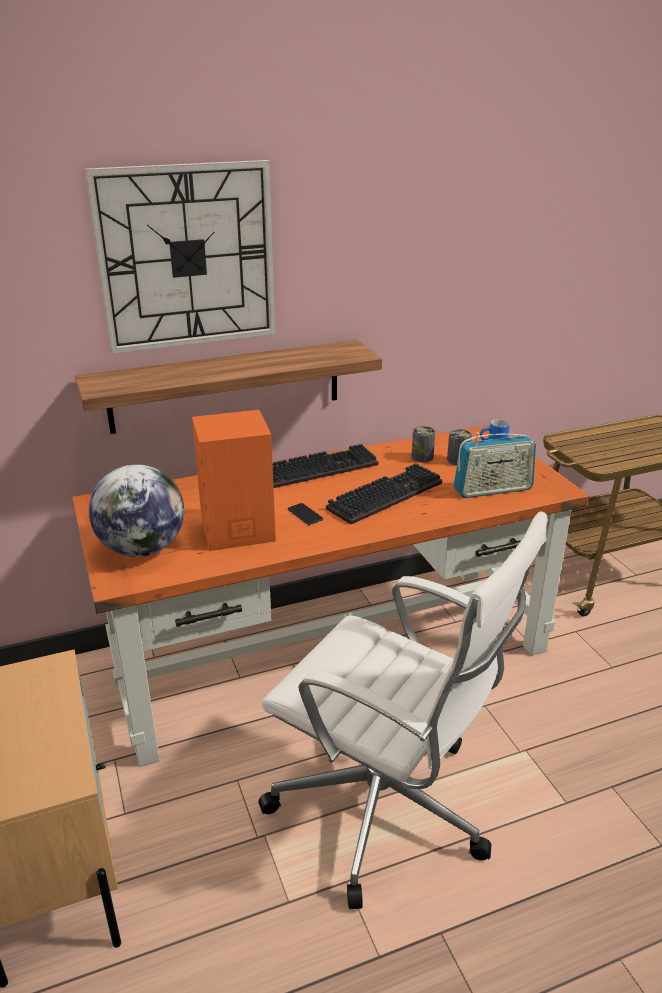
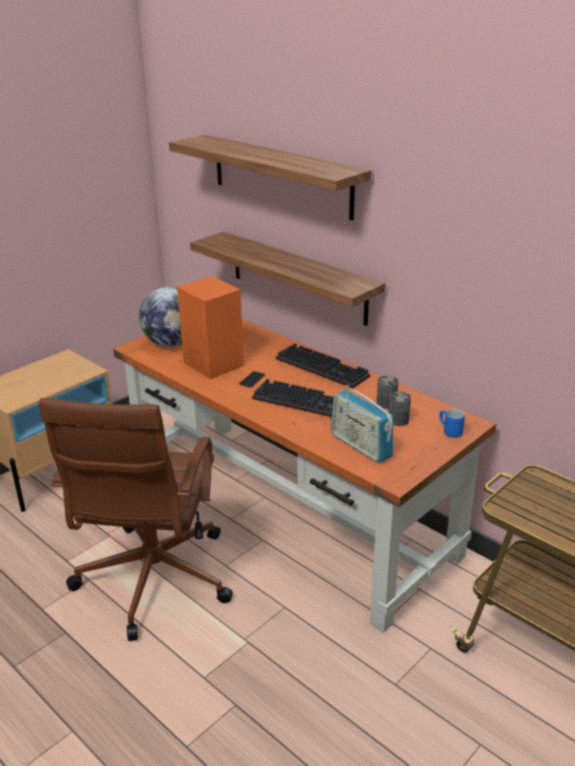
camera: 65 degrees right, 0 degrees up
wall clock [85,160,276,354] -> shelf [169,134,372,221]
white office chair [258,512,547,909] -> brown office chair [39,398,233,641]

